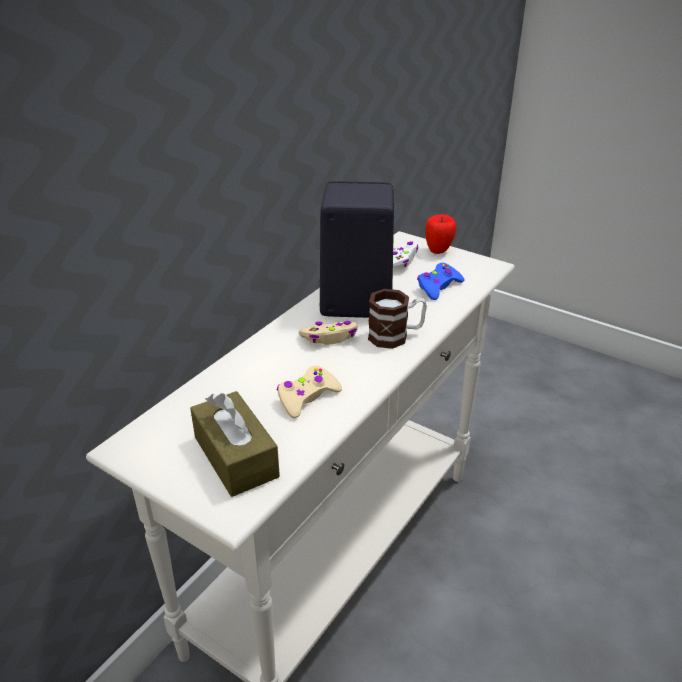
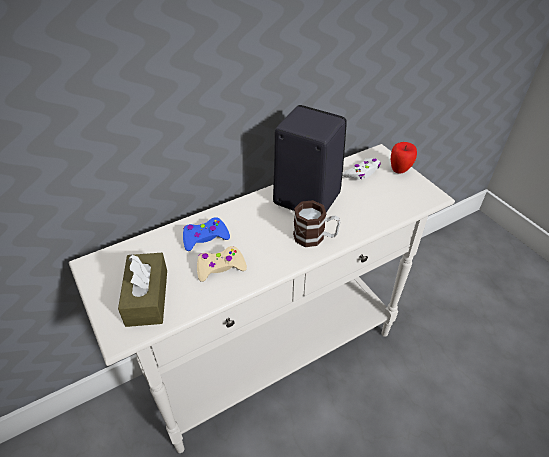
camera: 25 degrees right, 10 degrees up
beige game controller [299,321,358,345] -> none
blue game controller [417,263,464,300] -> blue game controller moved to [183,217,230,251]

